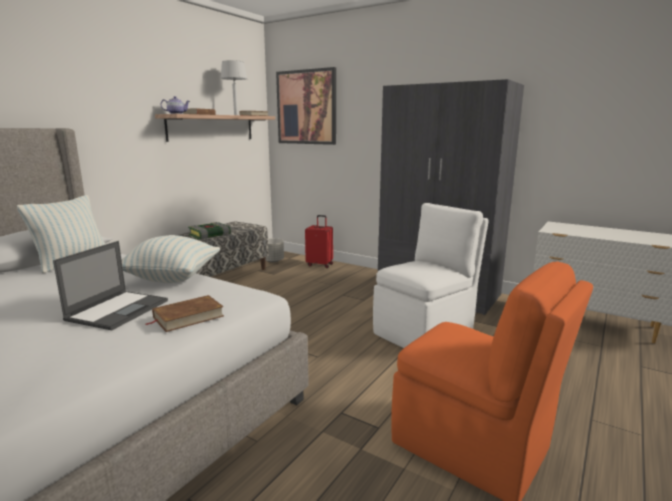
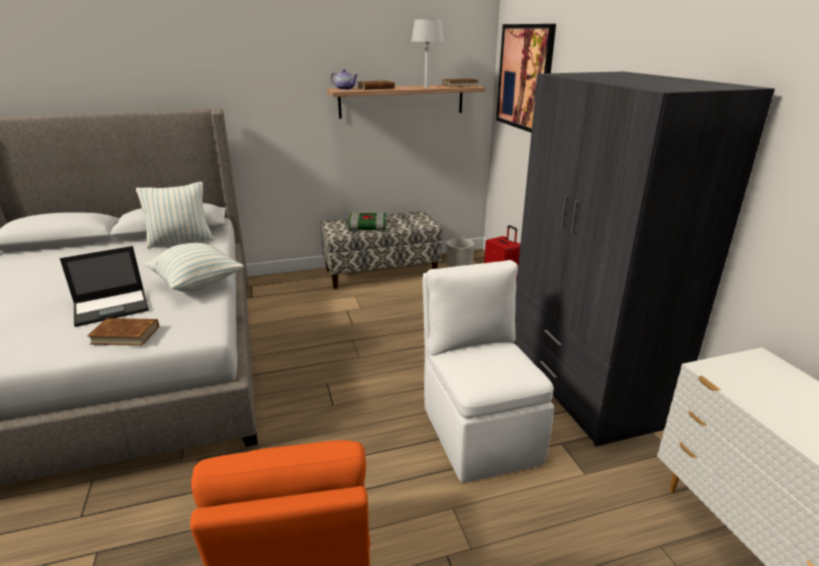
camera: 40 degrees right, 10 degrees up
white chair [373,203,489,348] -> white chair turned 105 degrees counterclockwise [422,260,554,482]

